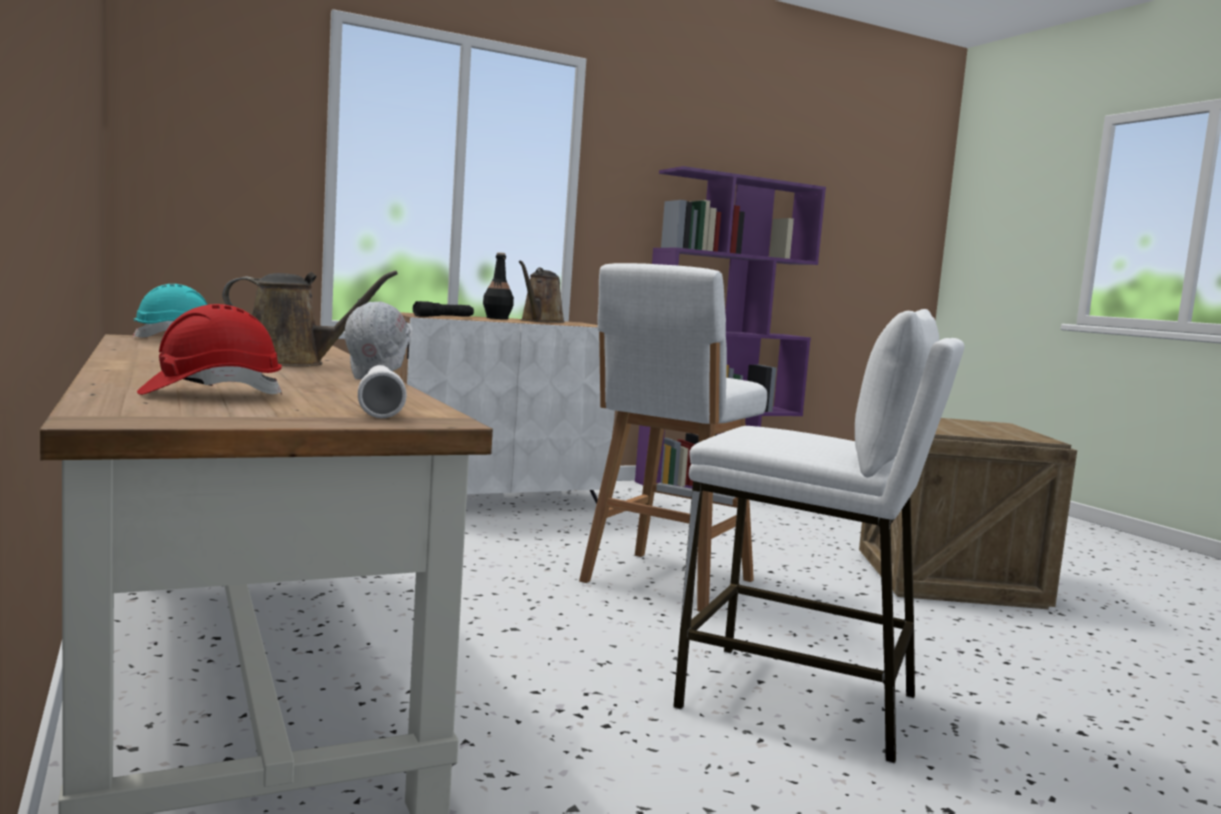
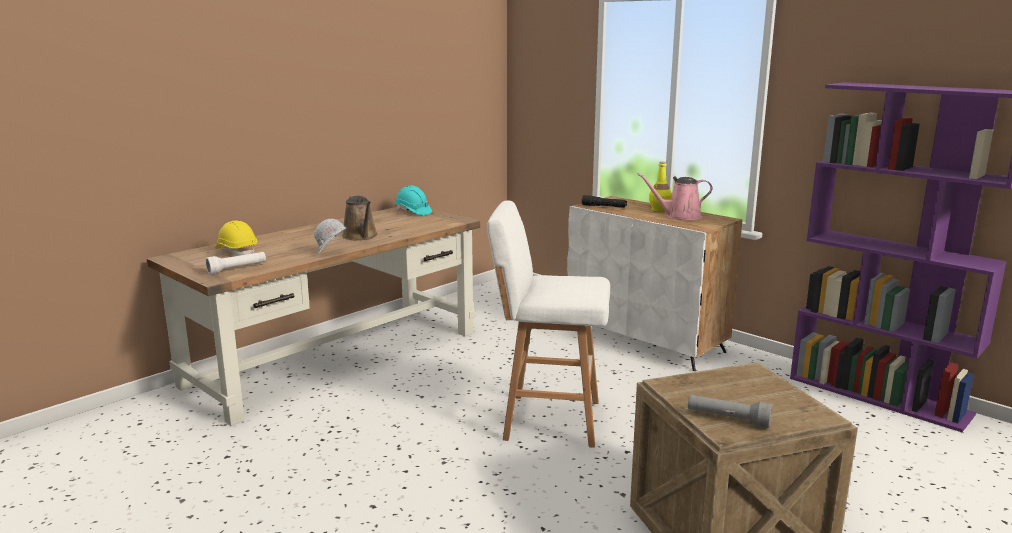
camera: 70 degrees right, 10 degrees up
red hard hat [137,304,282,395] -> yellow hard hat [215,220,257,256]
black bottle [483,252,514,319] -> yellow bottle [649,161,672,212]
brown watering can [519,261,565,322] -> pink watering can [637,173,712,220]
white stool [673,309,965,764] -> none
none -> grey flashlight [688,395,772,428]

